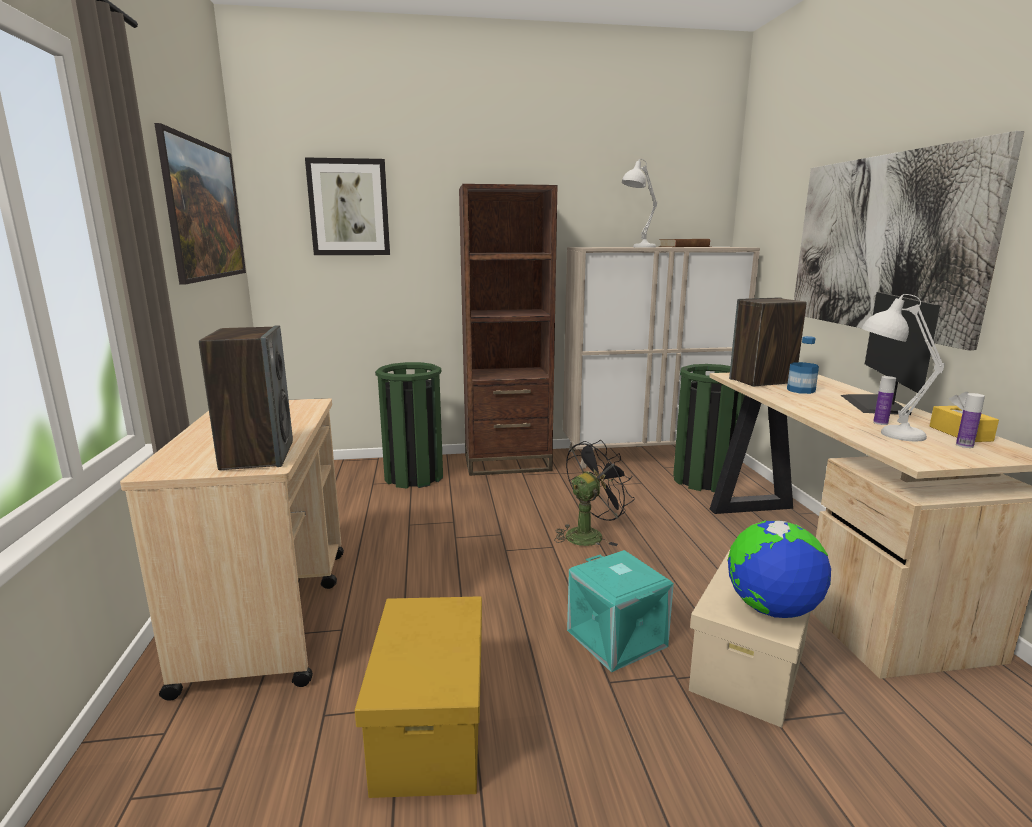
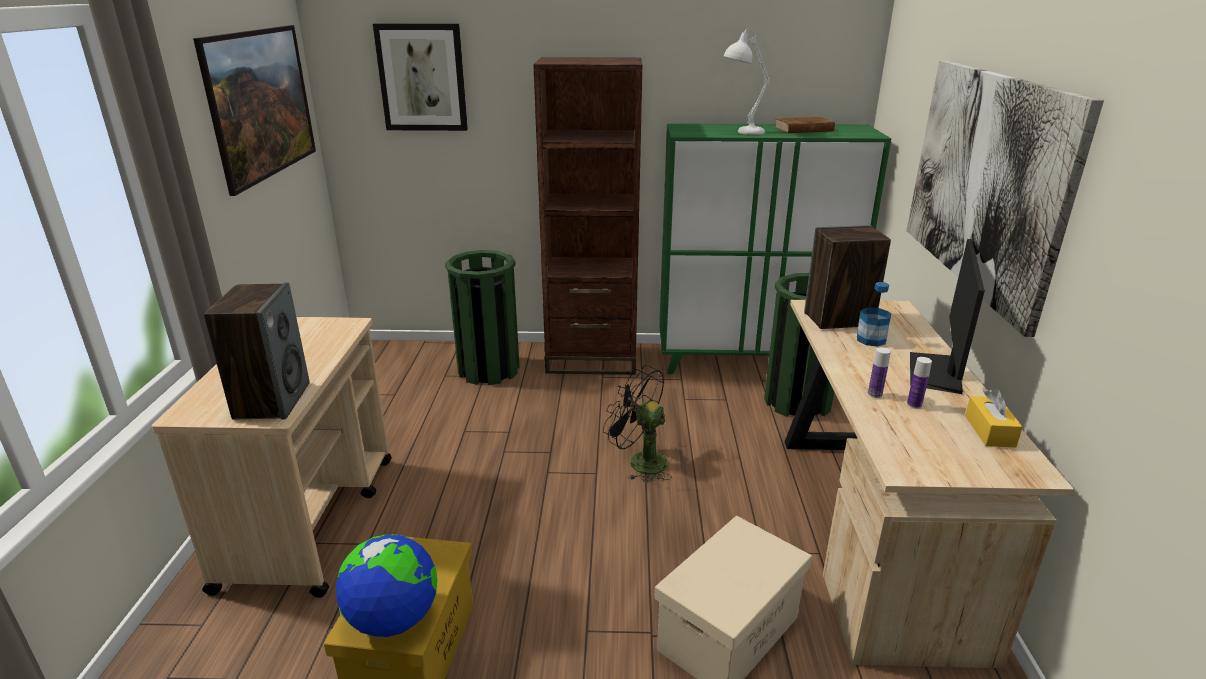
camera: 10 degrees right, 10 degrees up
black fan [554,440,635,546] -> black fan turned 120 degrees counterclockwise [603,365,672,483]
beige cabinet [563,247,760,469] -> green cabinet [659,123,891,374]
turquoise storage box [567,550,674,672] -> none
globe [727,520,831,618] -> globe moved to [336,534,438,637]
white table lamp [862,294,945,441] -> none
bottle [956,393,985,448] -> bottle moved to [868,347,891,398]

